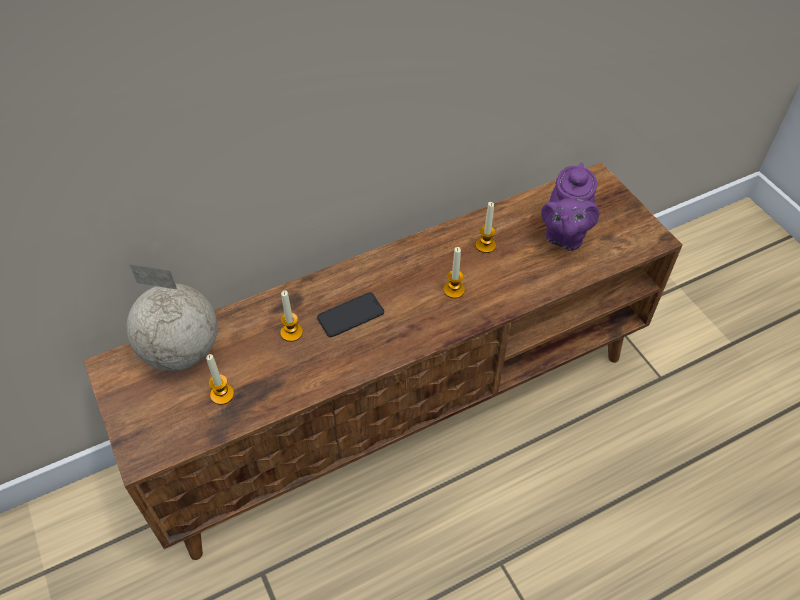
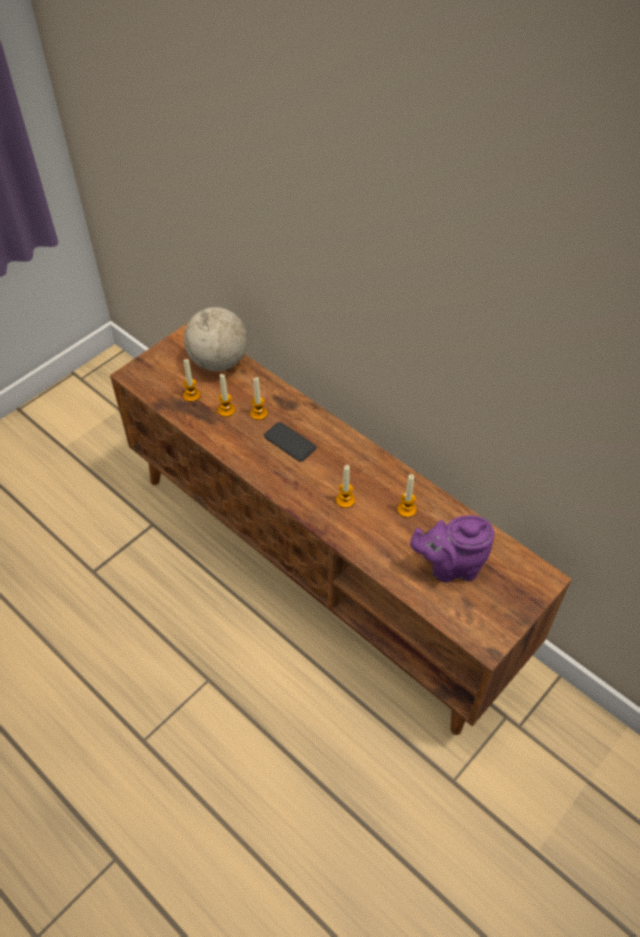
camera: 70 degrees right, 0 degrees up
none -> candle [218,374,235,417]

